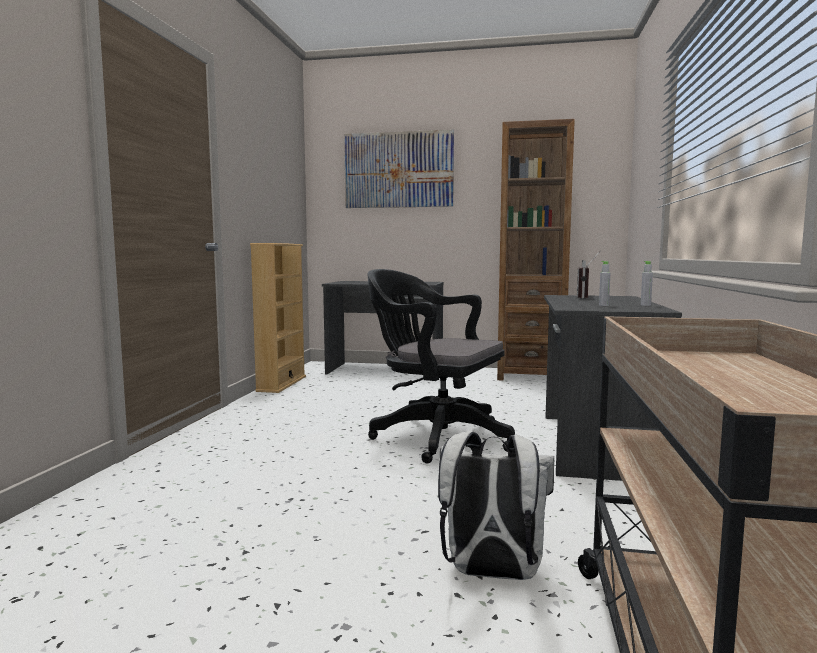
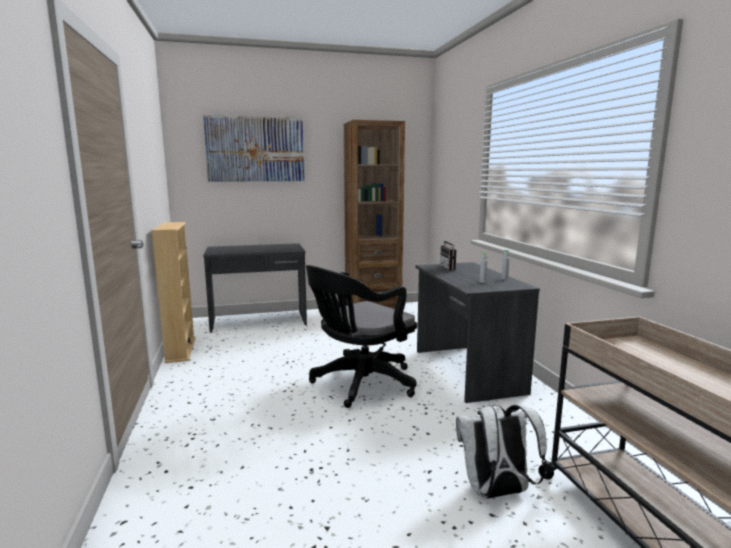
camera: 25 degrees left, 5 degrees up
black office chair [367,269,515,463] -> black office chair turned 45 degrees counterclockwise [306,265,417,408]

